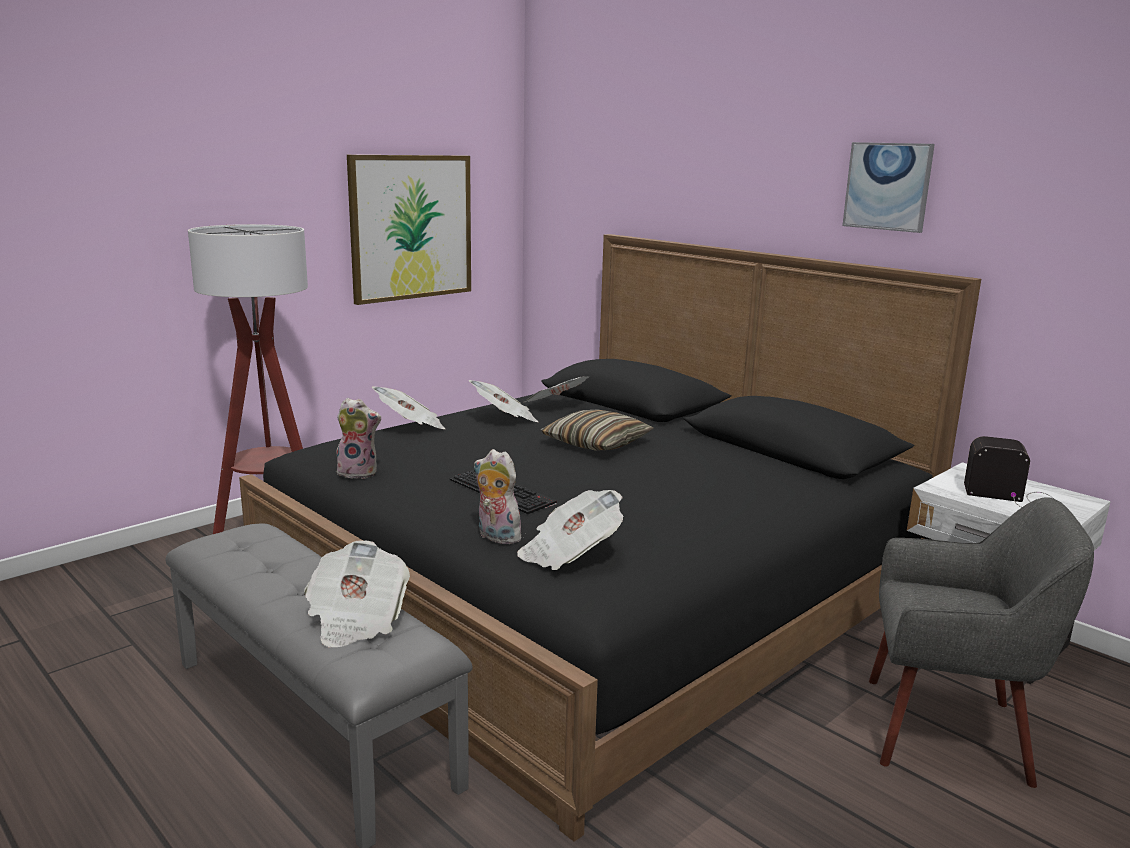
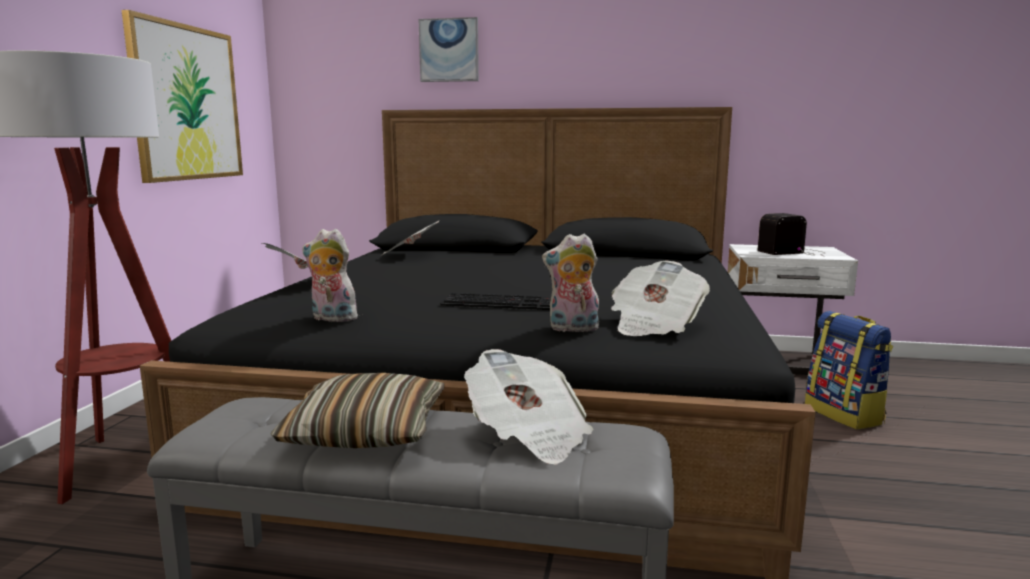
camera: 35 degrees left, 5 degrees down
plush toy [336,398,381,479] -> plush toy turned 135 degrees counterclockwise [302,229,360,322]
newspaper [469,380,538,422] -> none
pillow [541,409,654,451] -> pillow moved to [271,373,444,448]
picture [842,142,935,233] -> picture moved to [419,17,479,82]
grey armchair [869,497,1094,788] -> backpack [805,311,893,430]

